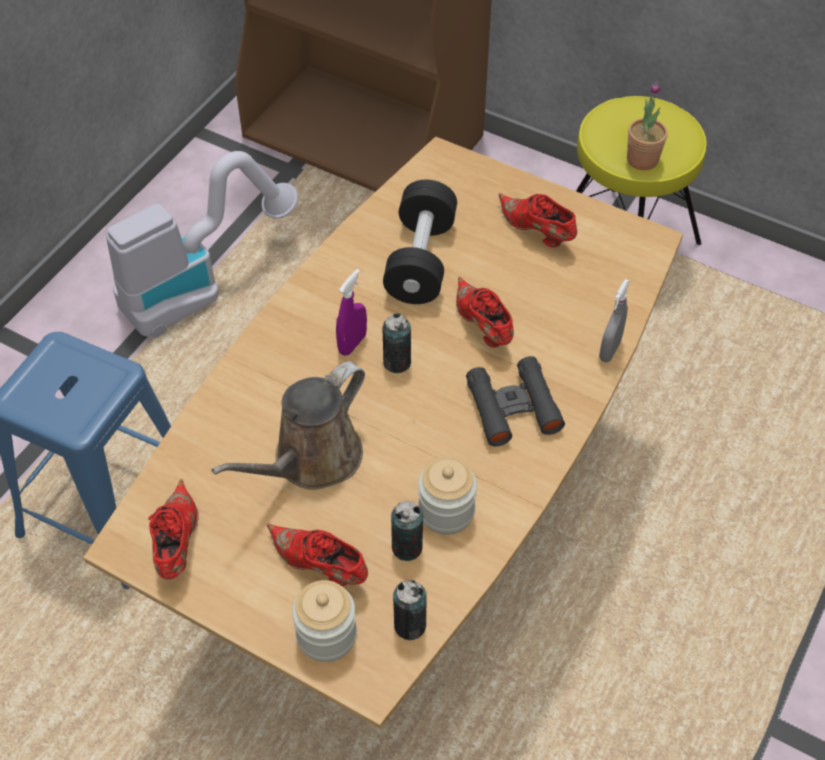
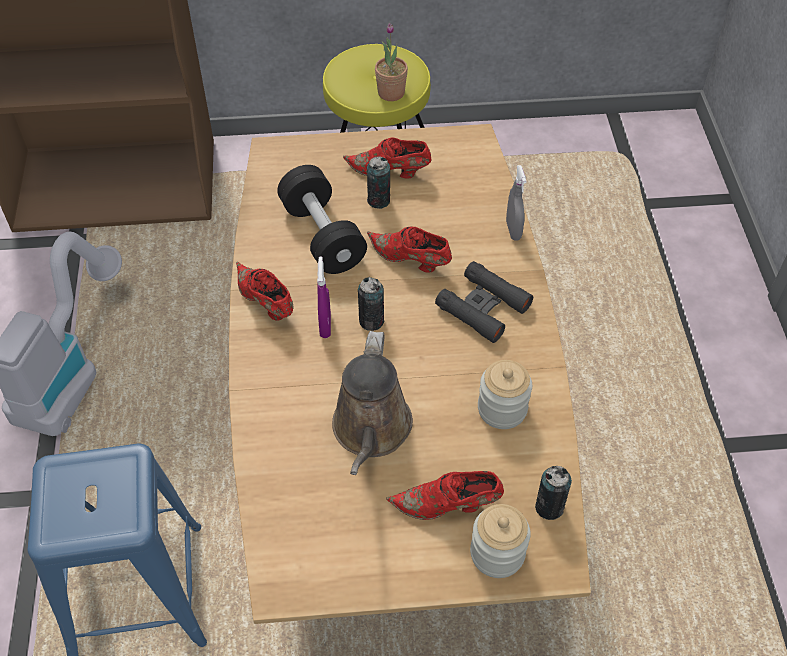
camera: 35 degrees left, 0 degrees up
red shoe [148,479,199,579] -> red shoe moved to [236,262,294,321]
can [391,501,423,561] -> can moved to [367,157,390,209]

